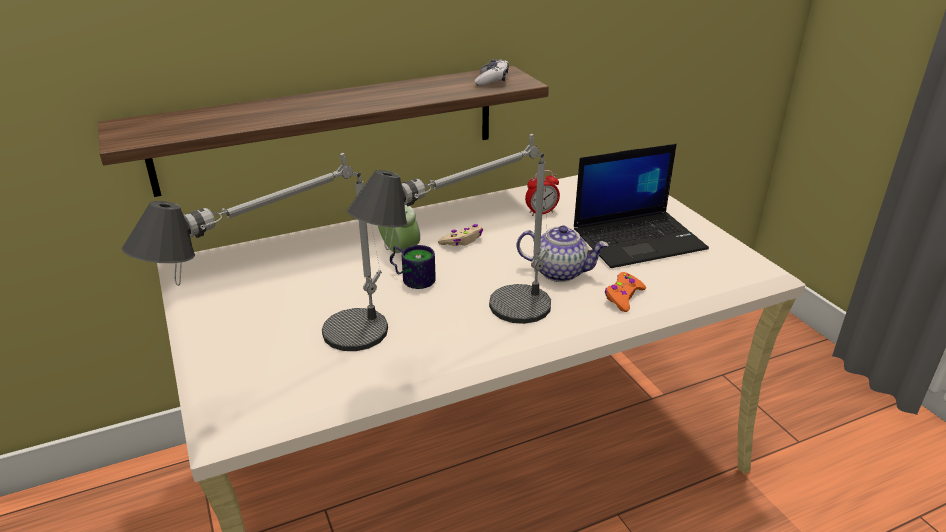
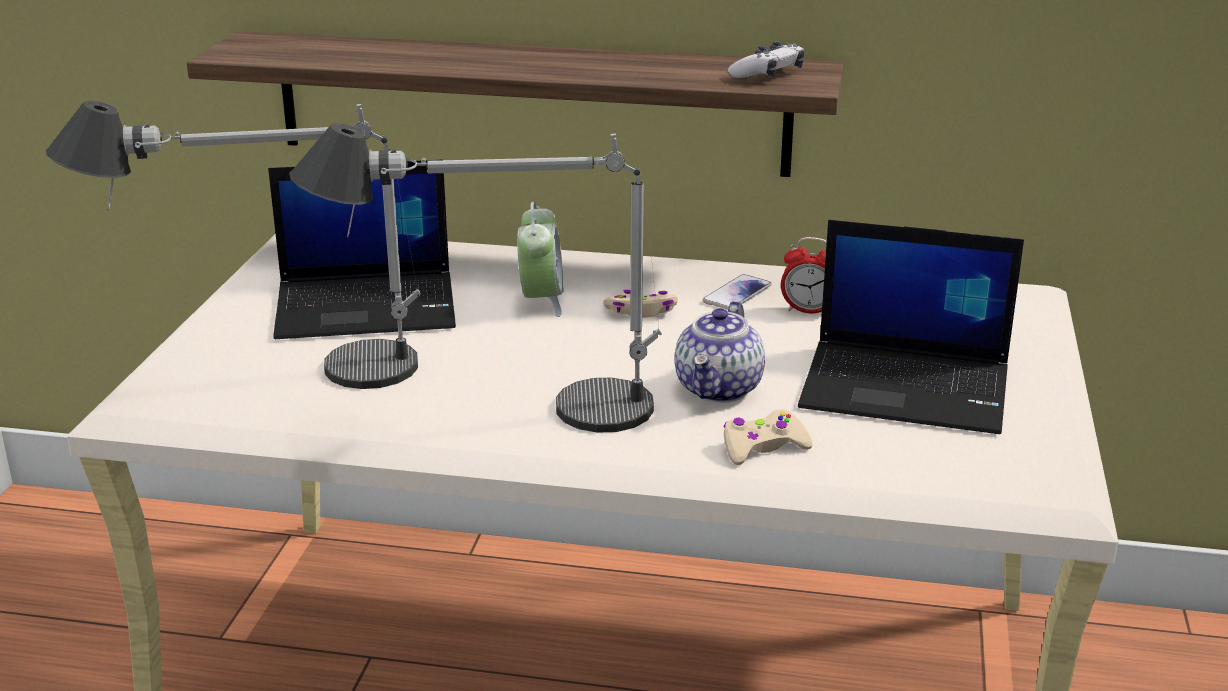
camera: 35 degrees right, 5 degrees down
mug [390,245,436,289] -> none
teapot [517,225,609,282] -> teapot turned 60 degrees clockwise [675,301,765,403]
orange game controller [605,272,646,312] -> beige game controller [723,410,813,465]
none -> laptop [268,160,456,339]
none -> phone [702,274,772,310]

